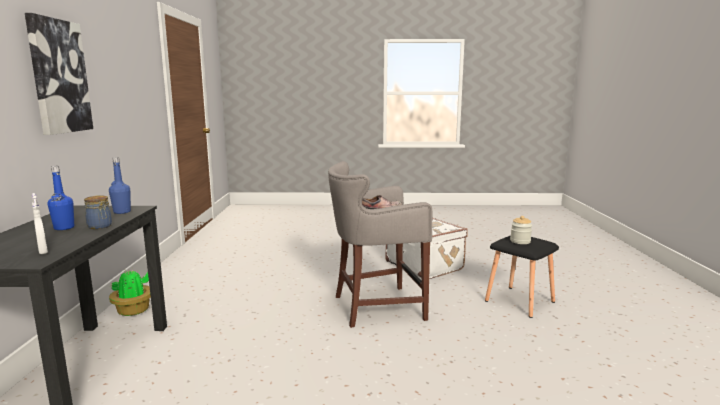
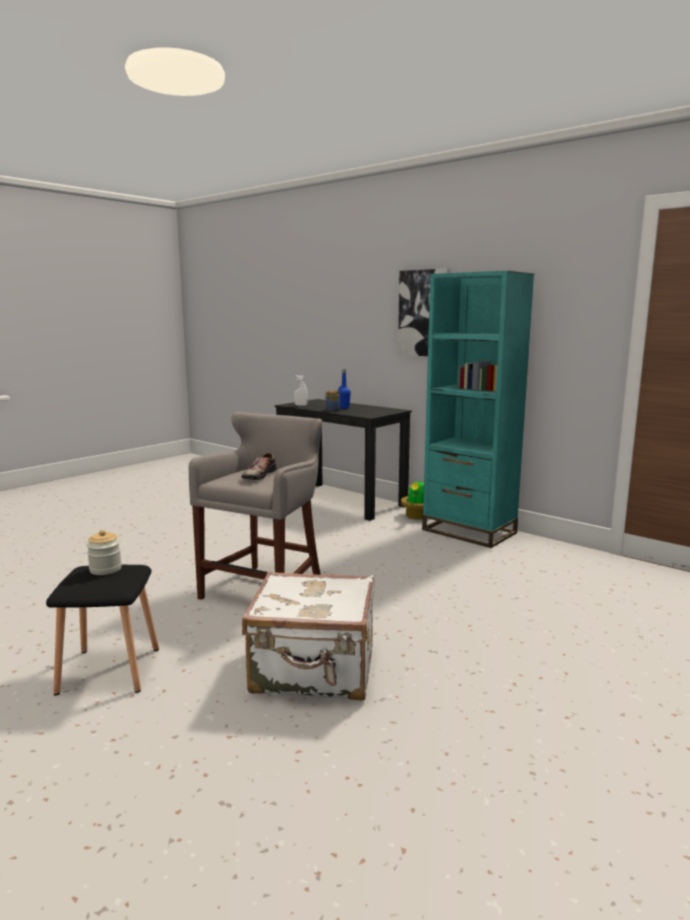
camera: 130 degrees right, 0 degrees up
blue bottle [109,157,131,214] -> none
none -> turquoise bookcase [422,271,534,548]

